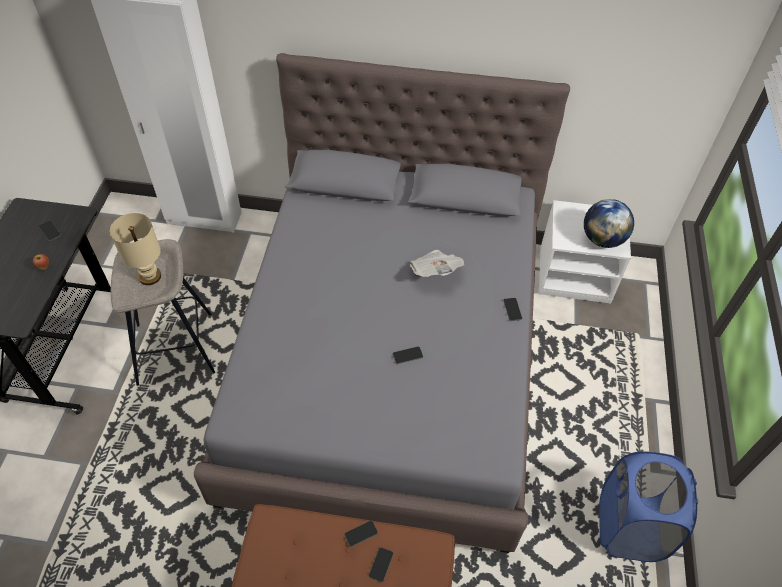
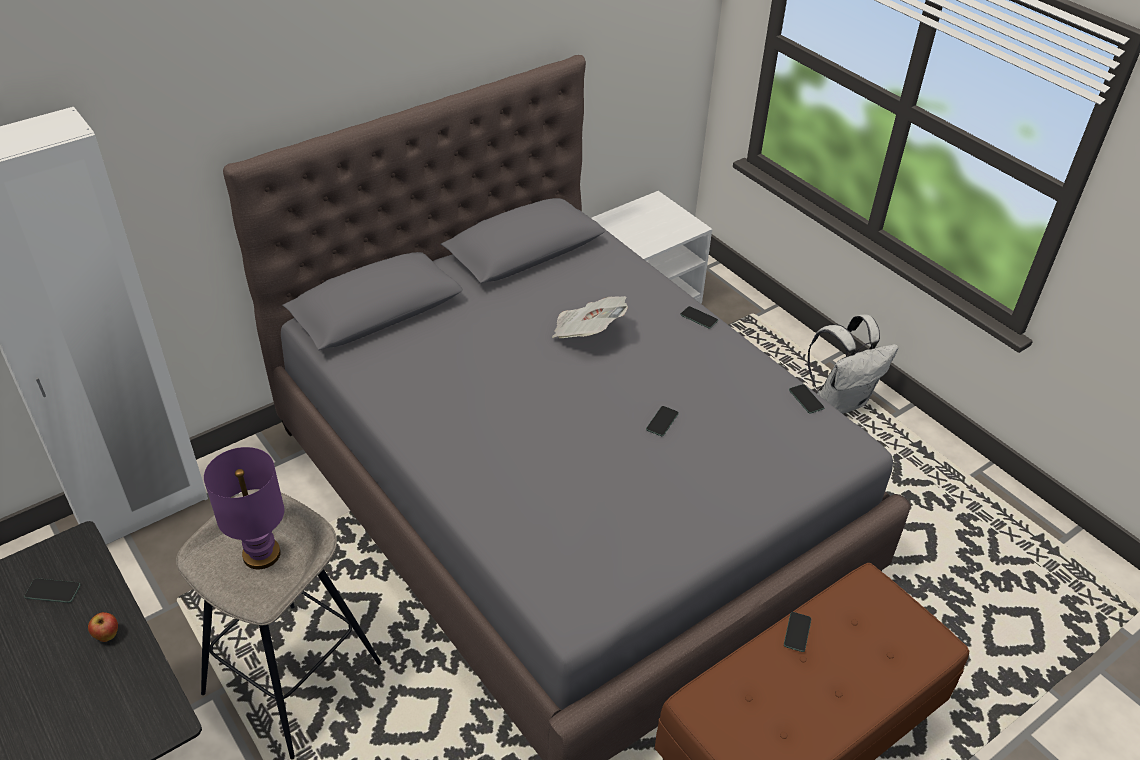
camera: 45 degrees left, 10 degrees down
beige table lamp [110,213,161,285] -> purple table lamp [204,447,284,569]
phone [369,547,394,583] -> phone moved to [789,384,824,414]
globe [584,199,634,248] -> none
blue laundry basket [599,451,698,562] -> none
none -> white backpack [808,314,898,414]

